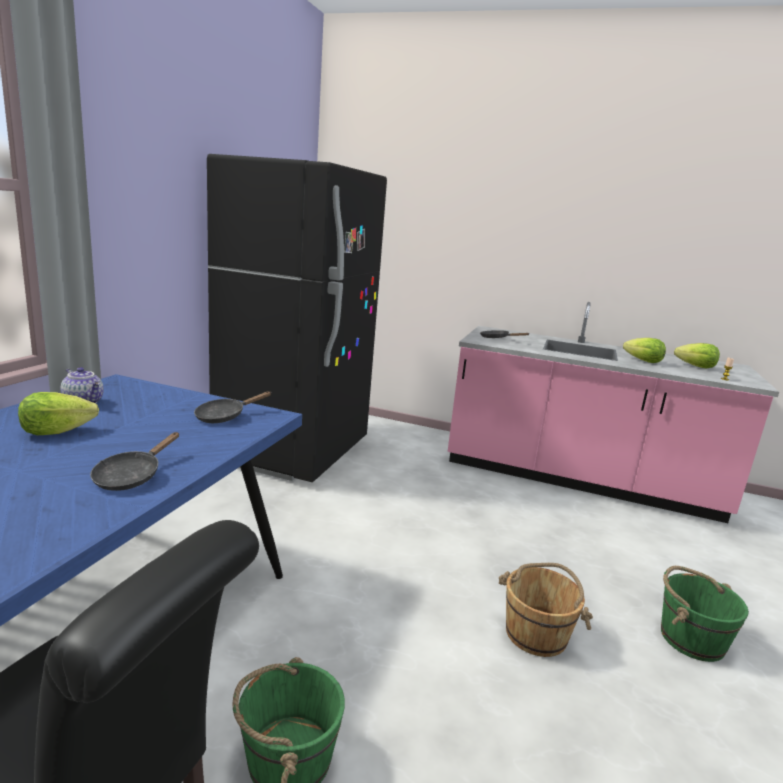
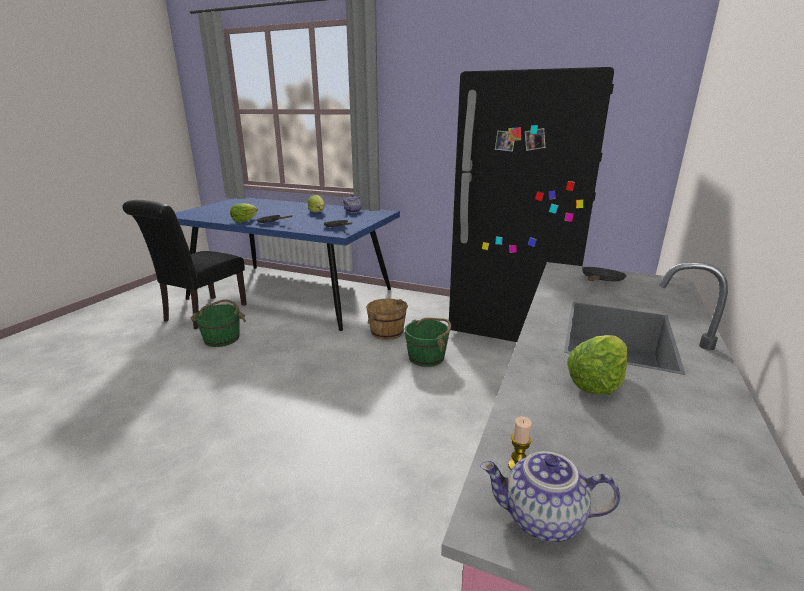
camera: 95 degrees right, 5 degrees up
brown bucket [498,563,593,657] -> brown bucket moved to [367,299,408,340]
green bucket [661,566,749,662] -> green bucket moved to [404,318,451,367]
lettuce [674,343,720,368] -> lettuce moved to [230,203,258,223]
none -> teapot [480,451,620,542]

